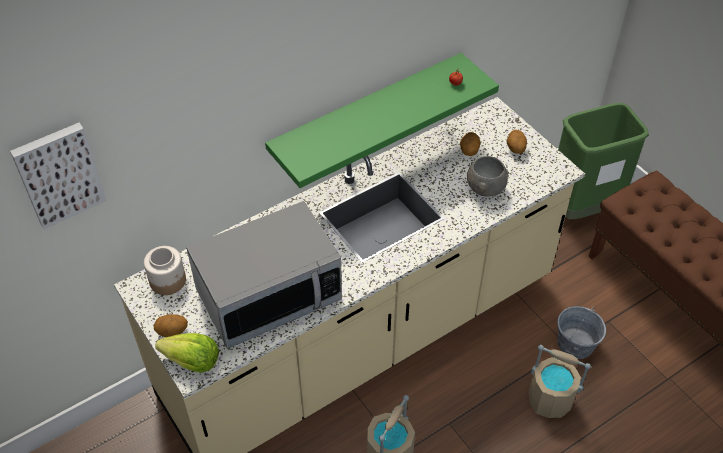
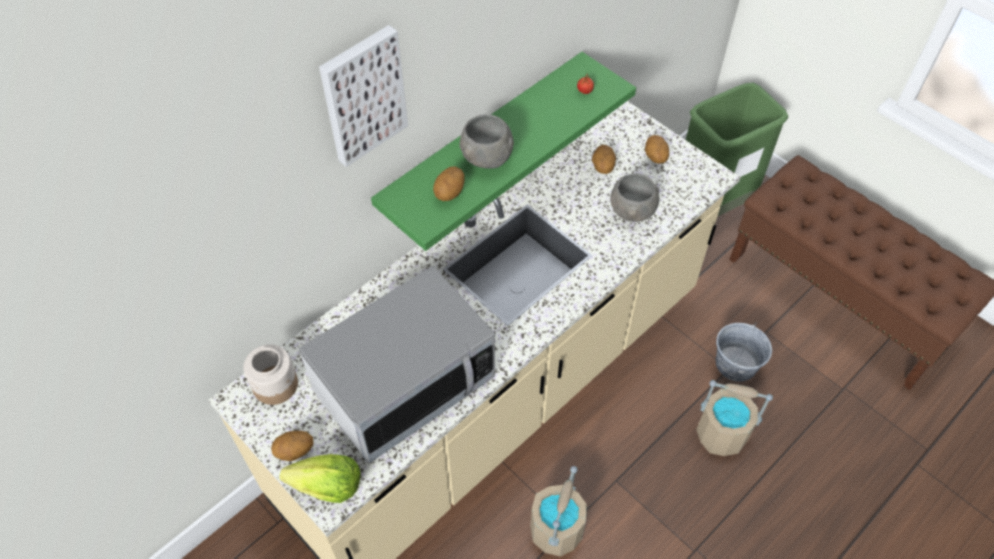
camera: 10 degrees left, 5 degrees up
picture [10,123,107,229] -> picture moved to [319,25,408,167]
none -> potato [433,167,465,201]
none -> grey bowl [460,114,514,169]

